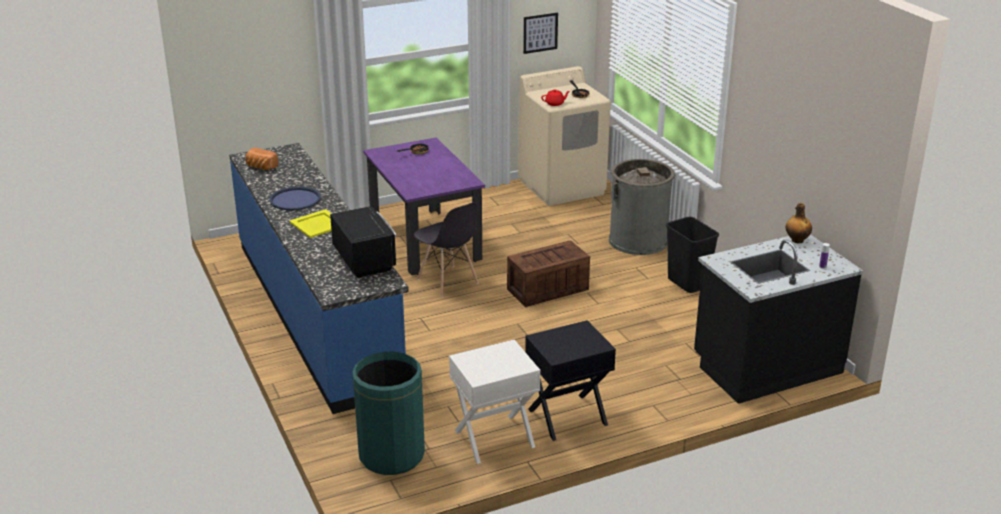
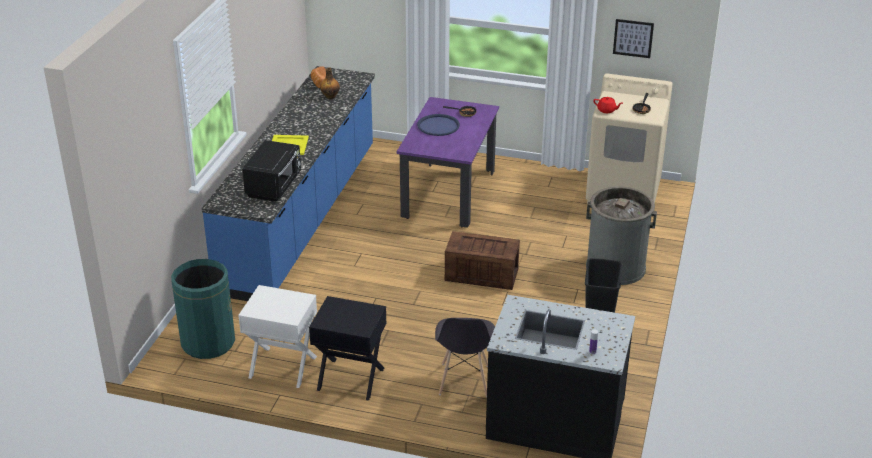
camera: 40 degrees right, 5 degrees up
blue tray [269,186,321,210] -> blue tray moved to [417,114,460,136]
grey chair [414,202,479,298] -> grey chair moved to [435,318,495,397]
bottle [786,203,812,243] -> bottle moved to [320,68,340,99]

